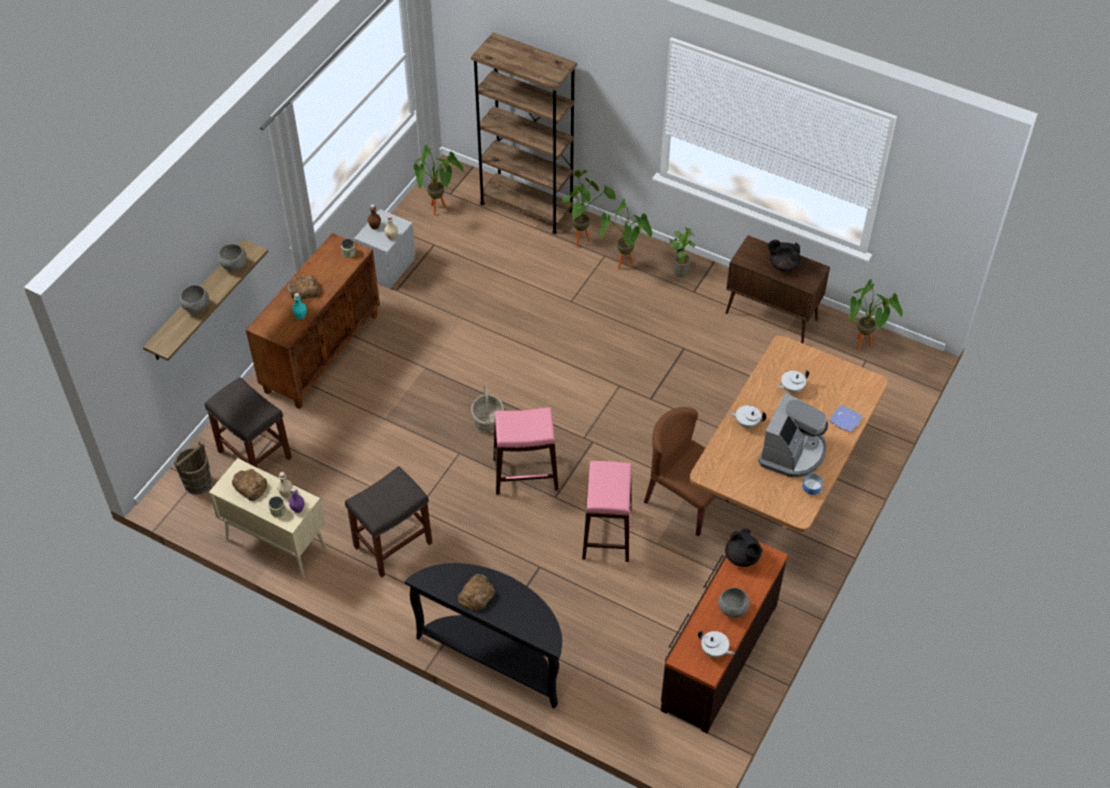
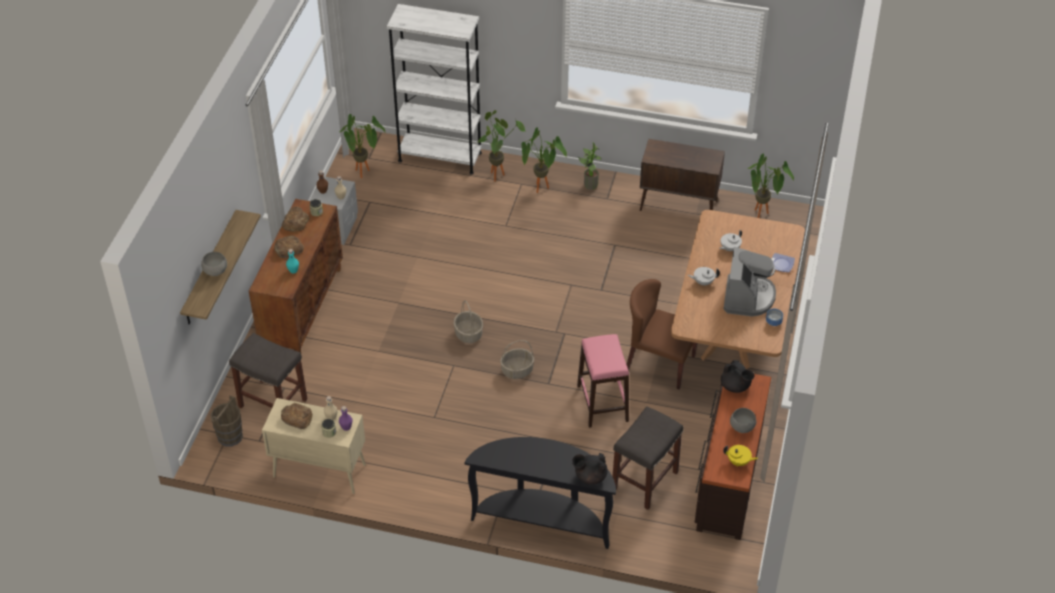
camera: 15 degrees left, 5 degrees down
grey bowl [218,244,247,271] -> none
grey stool [345,466,432,577] -> grey stool moved to [612,406,683,510]
bread [458,574,495,610] -> bread moved to [282,207,310,232]
brown bookcase [471,32,577,234] -> white bookcase [387,4,482,175]
pink stool [493,407,559,495] -> basket [500,340,534,379]
white teapot [698,631,735,658] -> yellow teapot [723,445,758,466]
black teapot [768,240,801,271] -> black teapot moved to [572,453,608,484]

